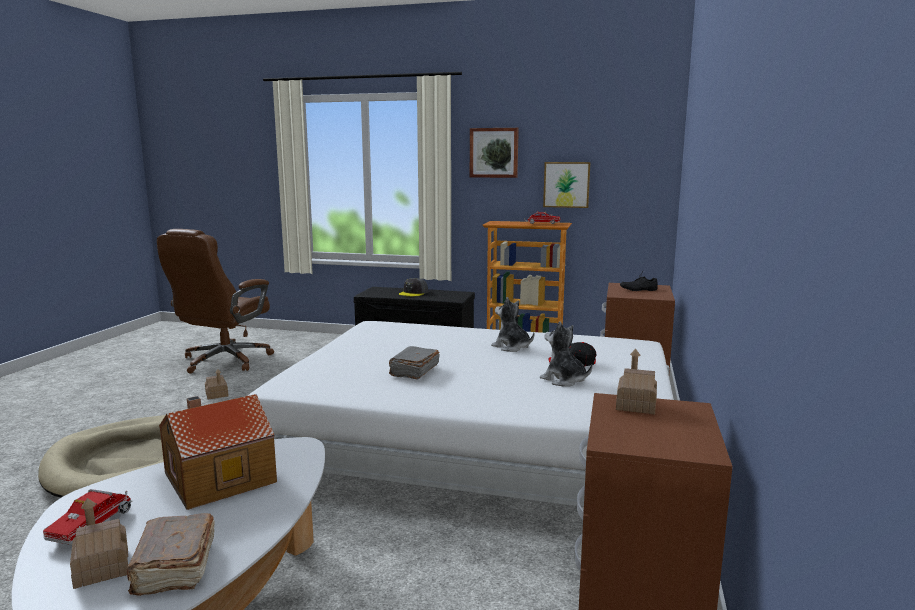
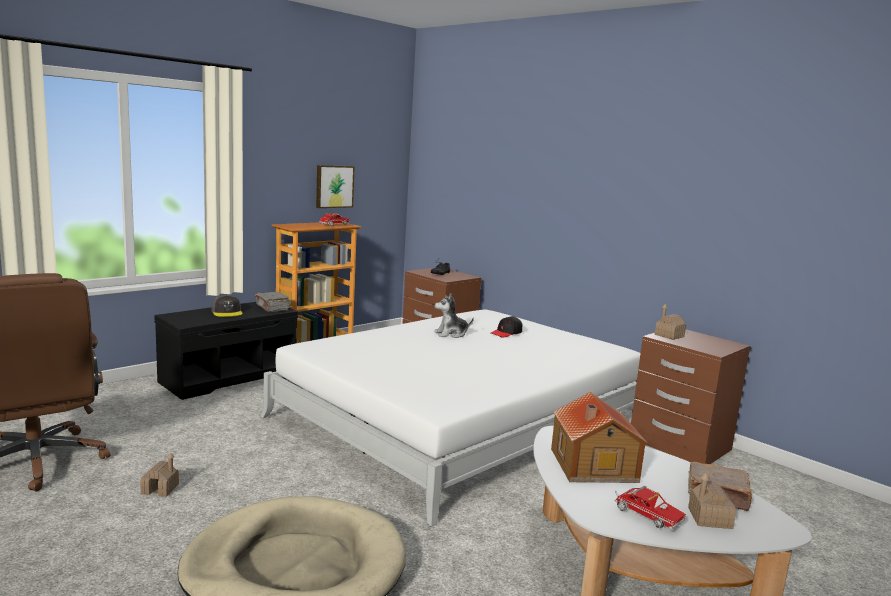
camera: 60 degrees left, 0 degrees up
grey book [389,346,440,380] -> grey book moved to [255,292,291,312]
picture [470,128,519,178] -> none
plush toy [540,321,592,387] -> none

